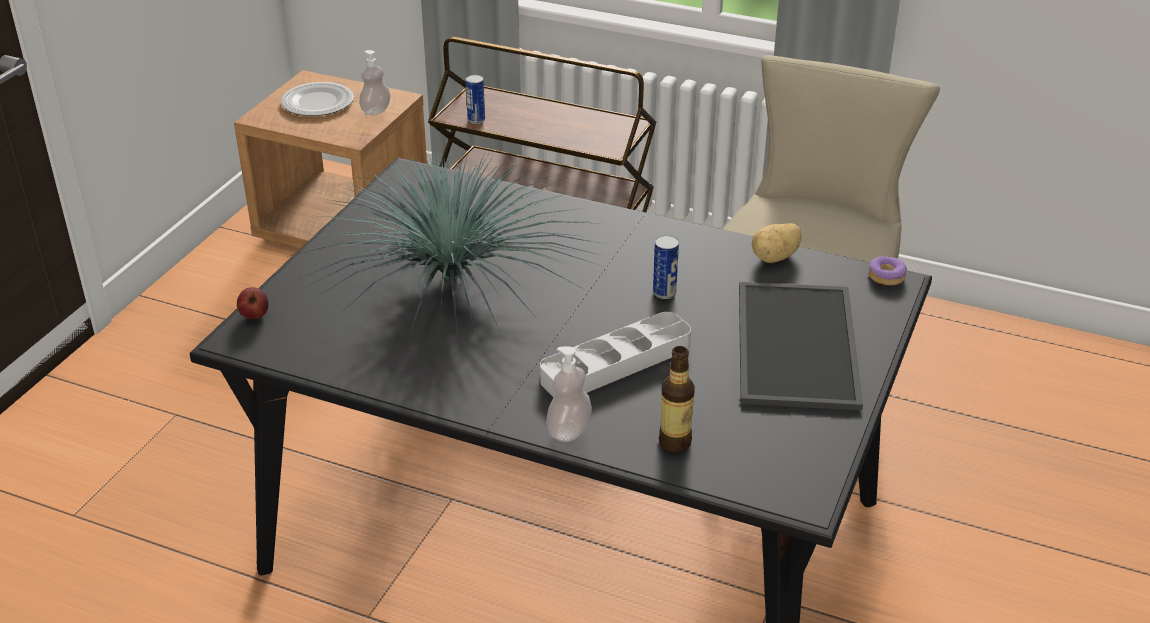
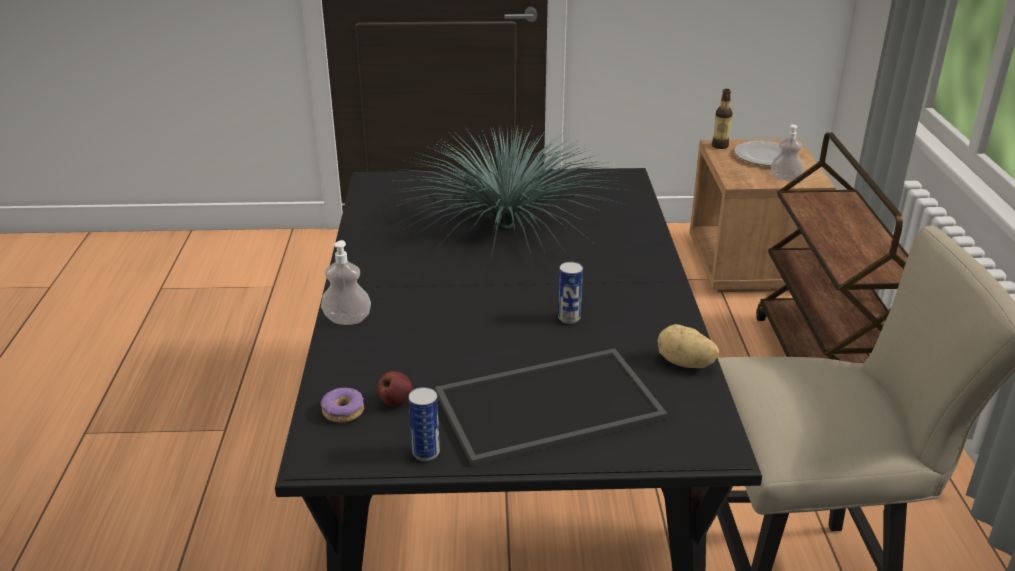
camera: 65 degrees right, 5 degrees down
apple [237,287,269,319] -> apple moved to [378,371,412,407]
can [466,75,485,124] -> can moved to [409,387,440,461]
grey tray [540,312,691,397] -> none
bottle [659,346,695,453] -> bottle moved to [712,89,733,149]
donut [868,256,907,285] -> donut moved to [321,387,364,423]

